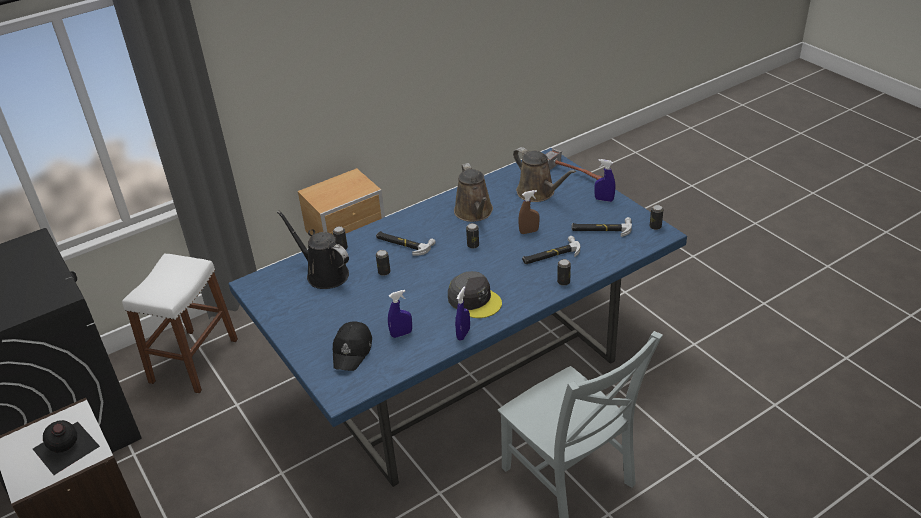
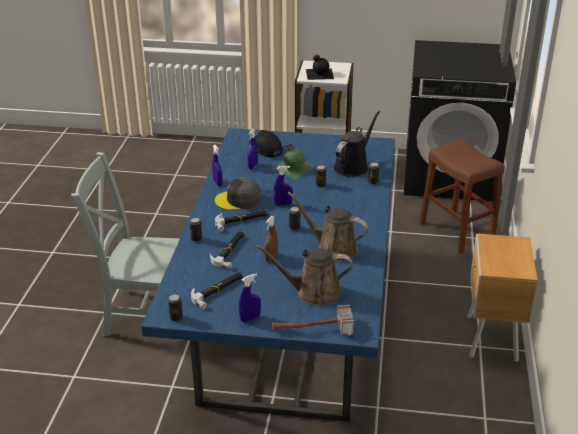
camera: 130 degrees right, 5 degrees down
white stool [122,254,238,394] -> brown stool [420,140,505,254]
black watering can [277,211,349,289] -> black watering can turned 45 degrees counterclockwise [334,111,380,177]
hammer [376,231,436,256] -> hammer moved to [215,210,269,232]
none -> green bottle [271,144,316,179]
none -> blue spray bottle [273,166,293,206]

